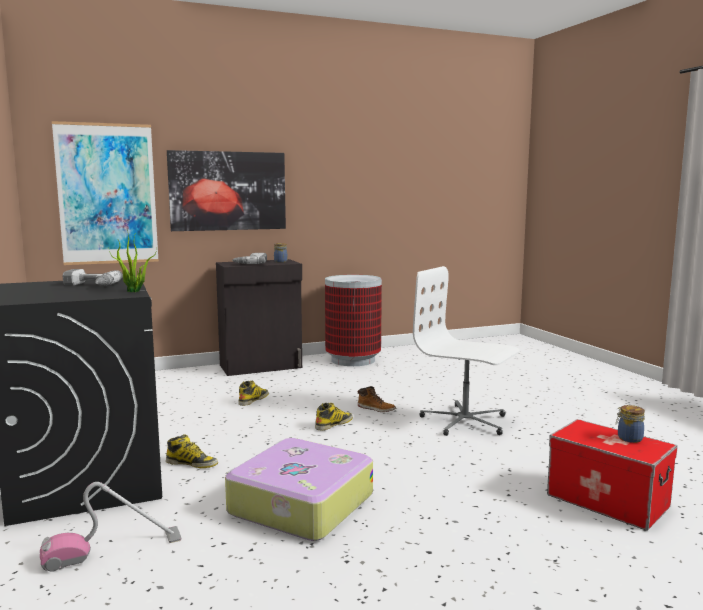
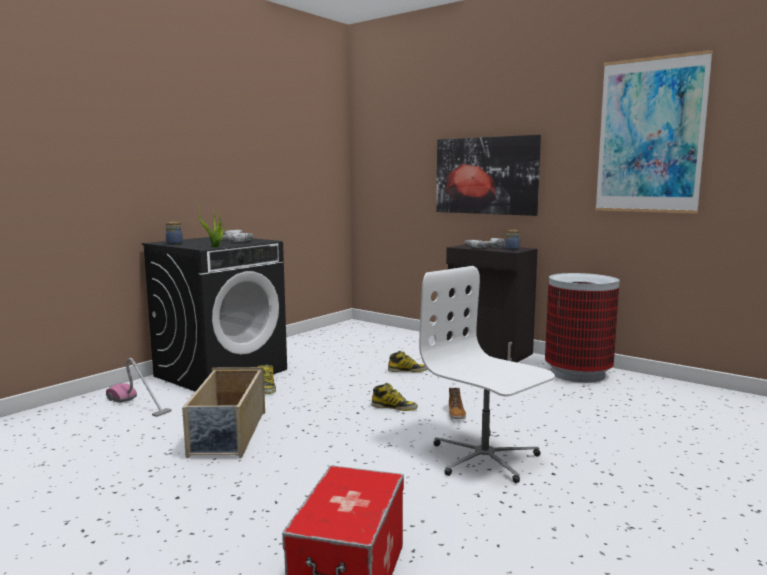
camera: 60 degrees right, 0 degrees up
picture [52,121,159,265] -> picture moved to [595,50,713,214]
suitcase [225,438,373,541] -> beige storage box [182,367,265,458]
white office chair [413,266,520,436] -> white office chair turned 45 degrees counterclockwise [419,266,555,483]
jar [616,405,645,443] -> jar moved to [165,222,183,245]

